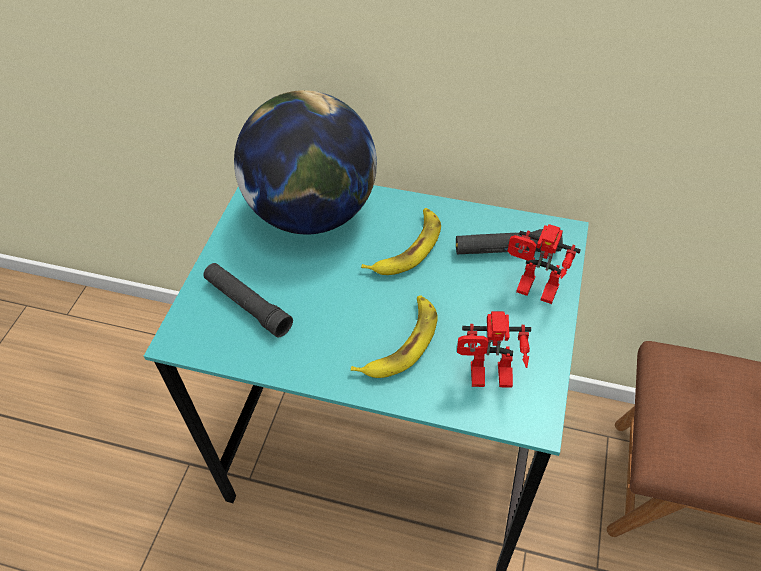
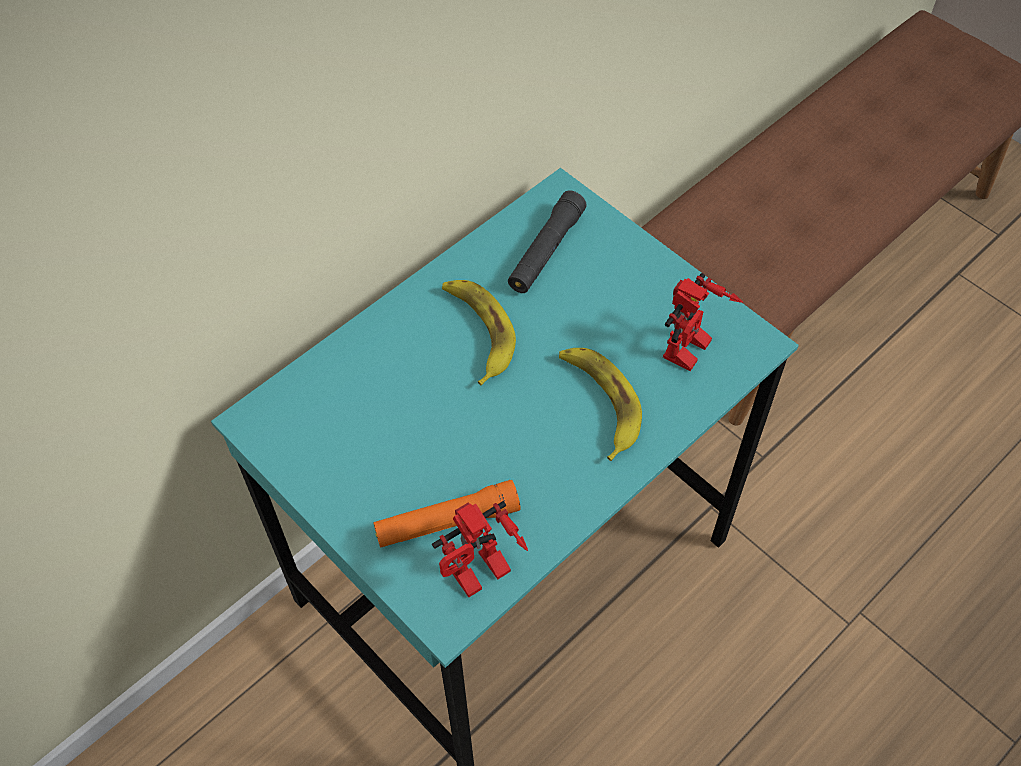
camera: 60 degrees left, 5 degrees up
black flashlight [203,263,293,338] -> orange flashlight [373,480,521,548]
globe [234,90,377,234] -> none
toy robot [508,224,581,304] -> toy robot moved to [432,501,528,597]

